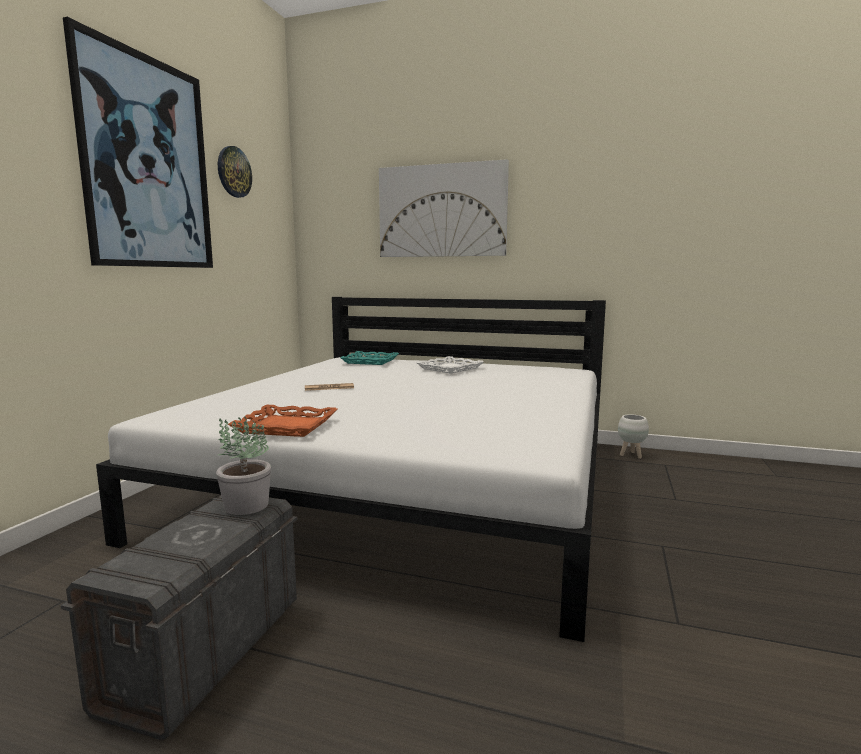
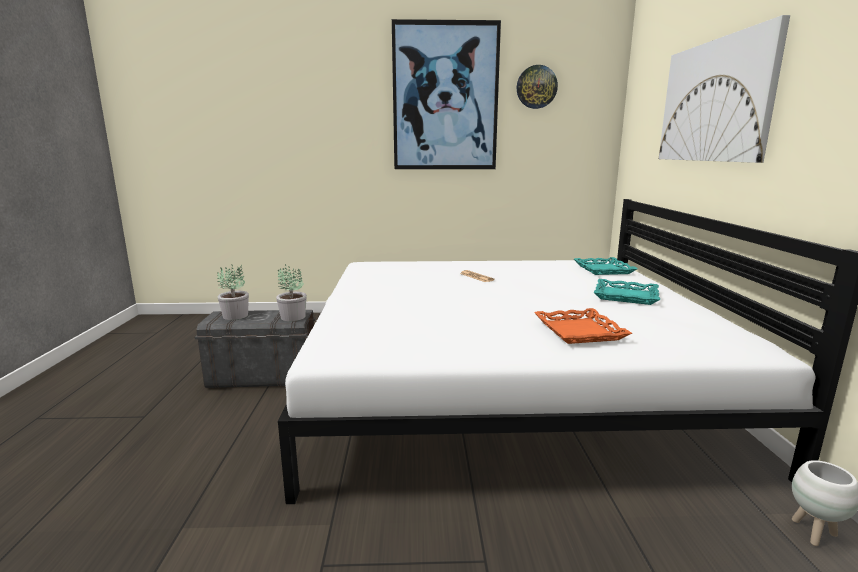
camera: 70 degrees right, 5 degrees up
orange tray [228,405,337,437] -> orange tray moved to [534,308,632,344]
white tray [416,356,484,374] -> turquoise tray [594,279,660,305]
none -> potted plant [217,265,249,320]

